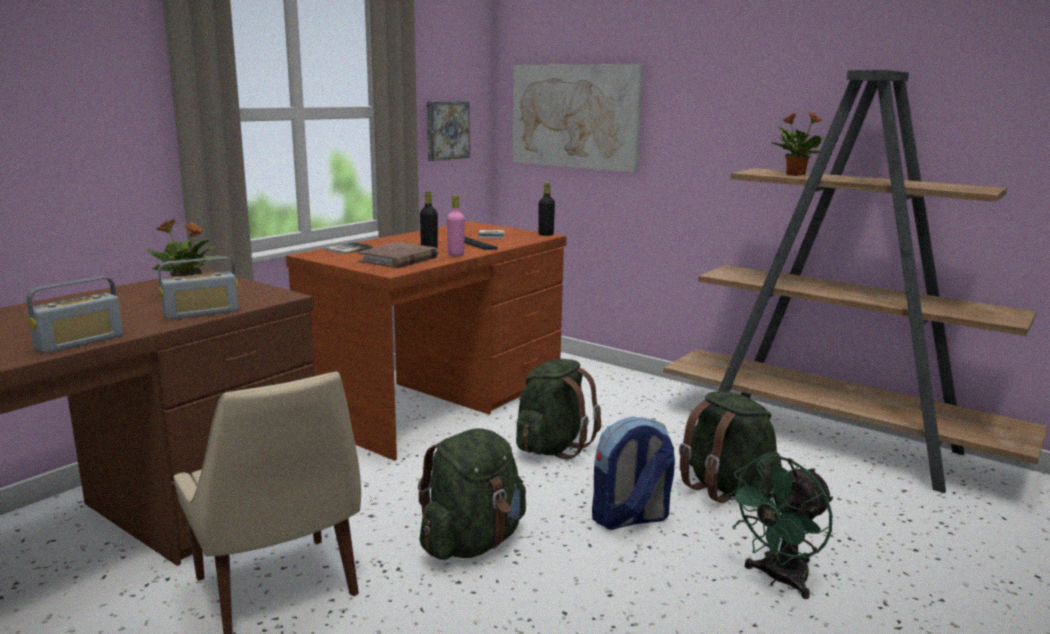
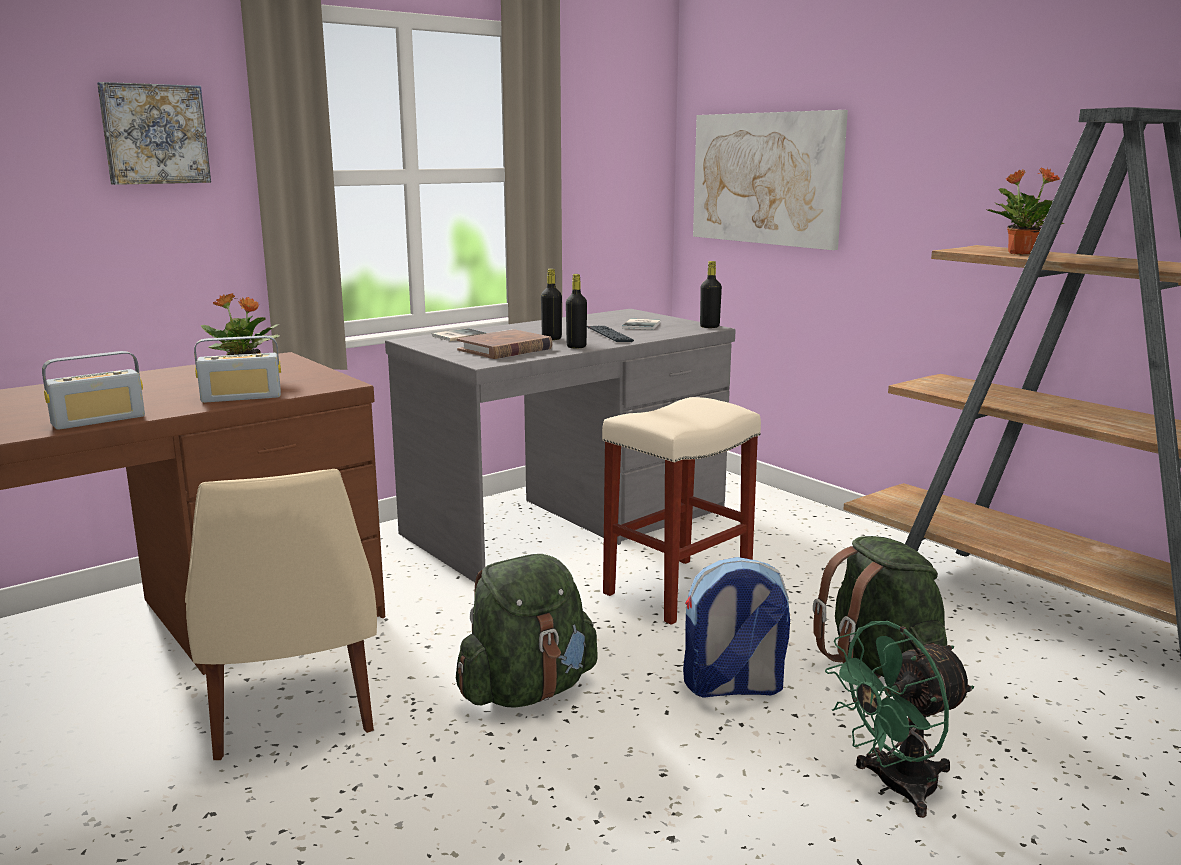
camera: 15 degrees right, 0 degrees up
brown desk [286,221,567,461] -> grey desk [385,309,736,582]
picture [427,101,470,161] -> picture moved to [97,82,211,185]
pink bottle [447,195,465,257] -> black bottle [566,274,587,349]
green backpack [516,359,601,459] -> beige stool [602,397,761,625]

